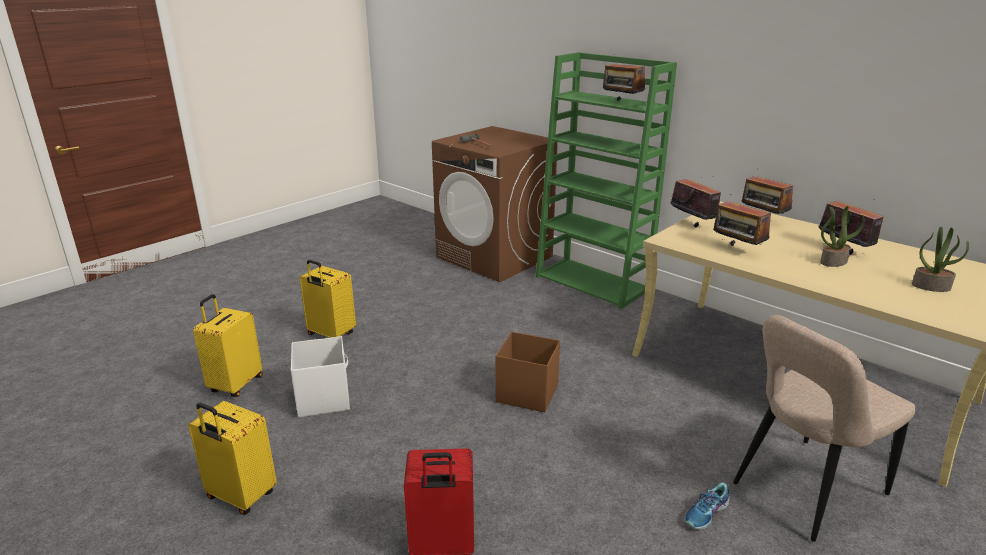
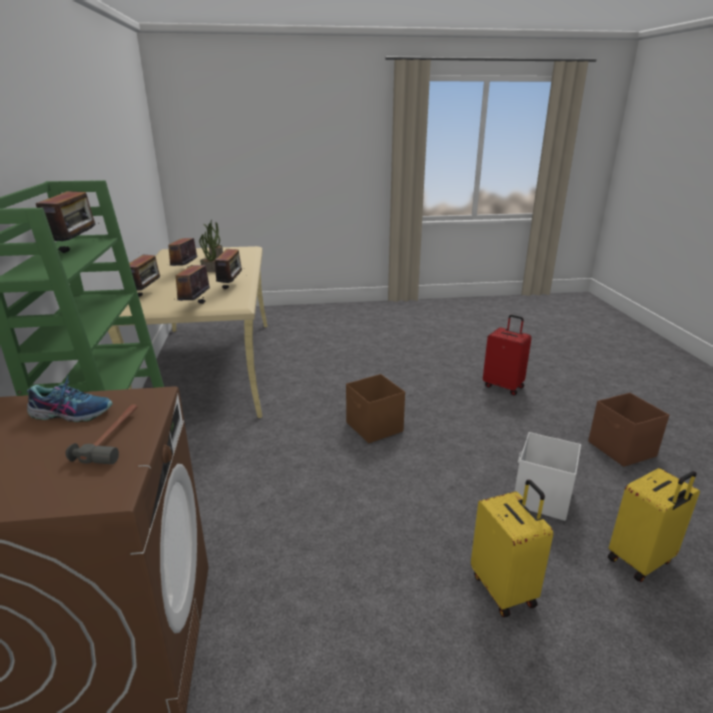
camera: 140 degrees left, 0 degrees up
yellow suitcase [188,401,277,515] -> brown storage box [588,393,669,467]
shoe [685,482,729,530] -> shoe moved to [27,375,113,422]
beige chair [733,315,915,542] -> none

